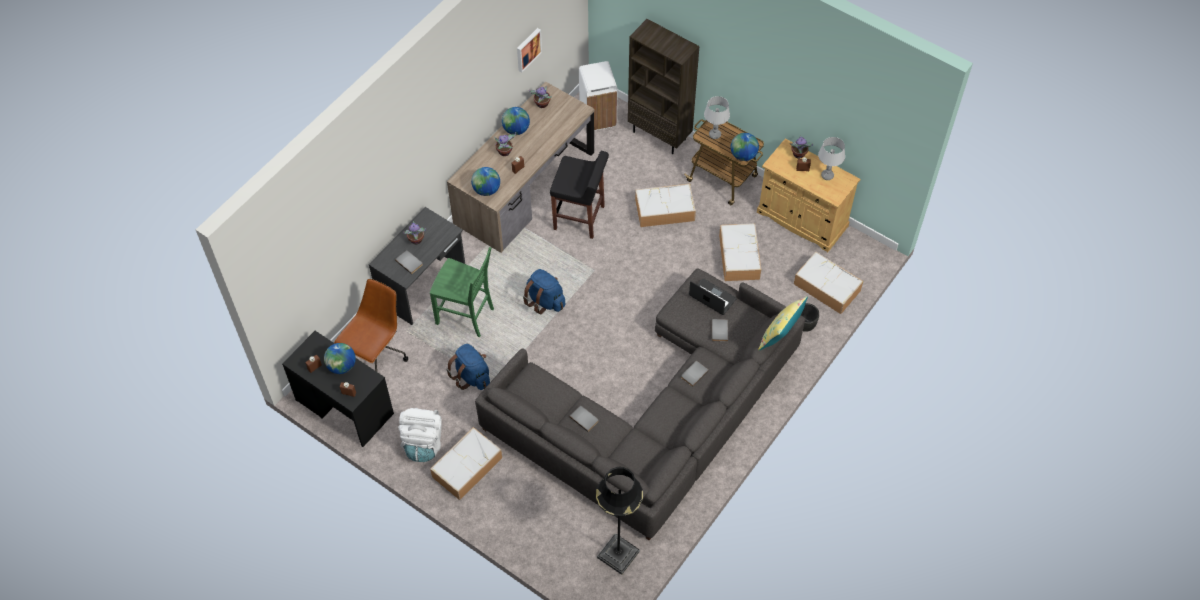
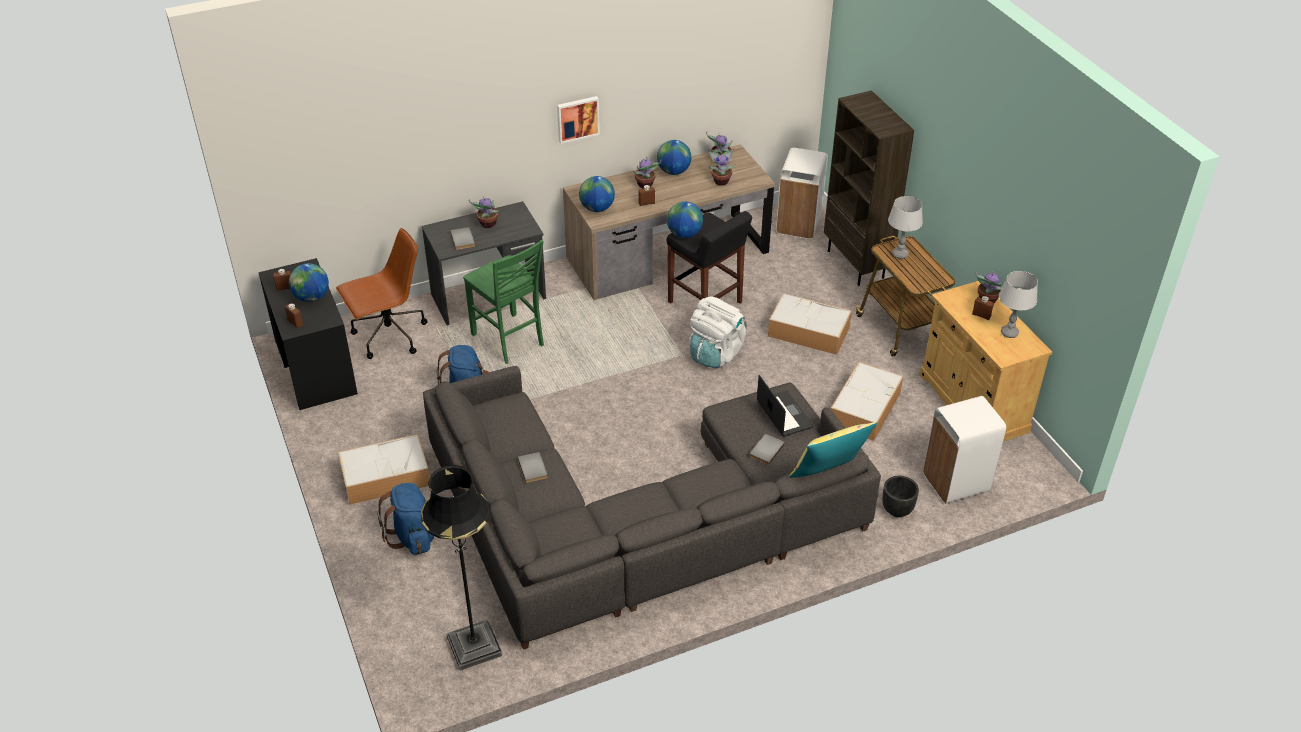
camera: 30 degrees right, 15 degrees down
white backpack [398,408,442,462] -> white backpack moved to [689,296,747,368]
picture [517,28,542,72] -> picture moved to [557,96,600,144]
blue backpack [523,269,565,314] -> blue backpack moved to [377,483,434,555]
grey book [681,361,709,387] -> none
globe [731,133,759,161] -> globe moved to [667,201,703,238]
storage box [794,252,863,314] -> white trash can [923,396,1006,504]
none -> potted plant [708,148,735,186]

